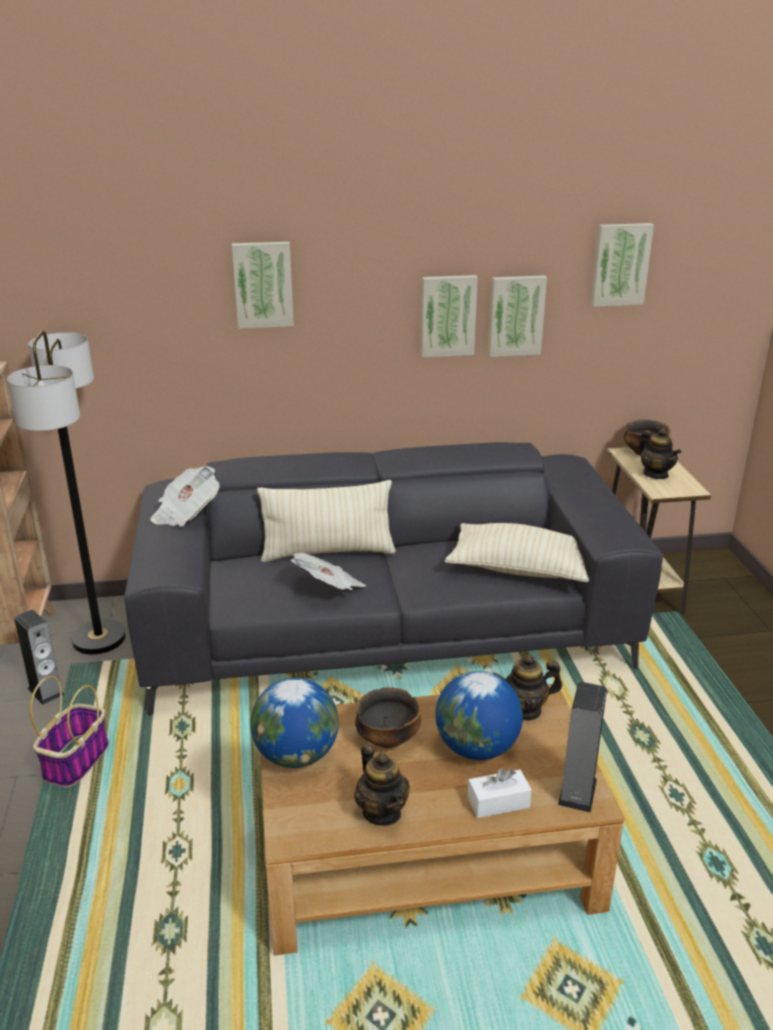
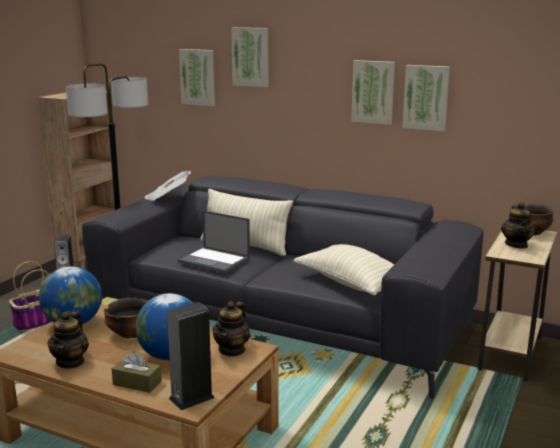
camera: 35 degrees right, 10 degrees down
newspaper [291,553,366,590] -> laptop [178,210,250,273]
white tissue box [468,768,532,818] -> brown tissue box [112,351,162,393]
teapot [494,655,562,721] -> teapot turned 90 degrees counterclockwise [212,301,250,356]
picture [591,223,654,307] -> picture moved to [179,49,215,106]

